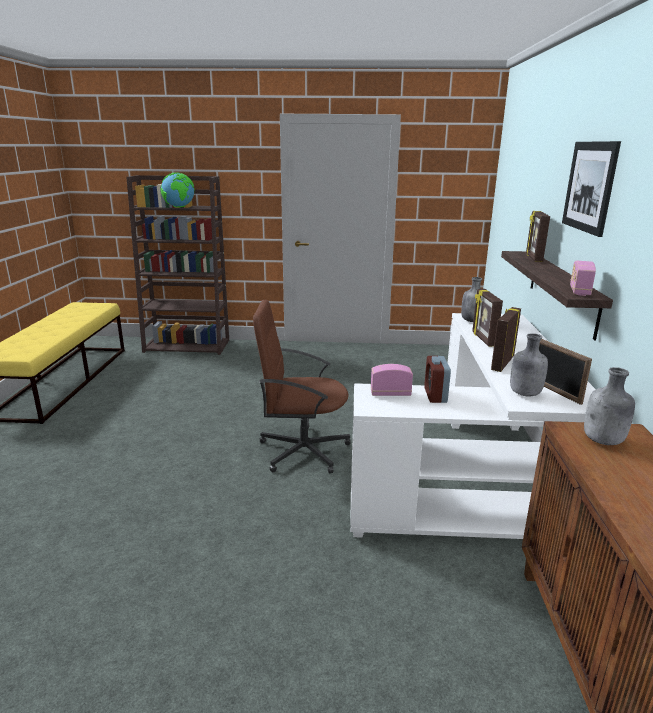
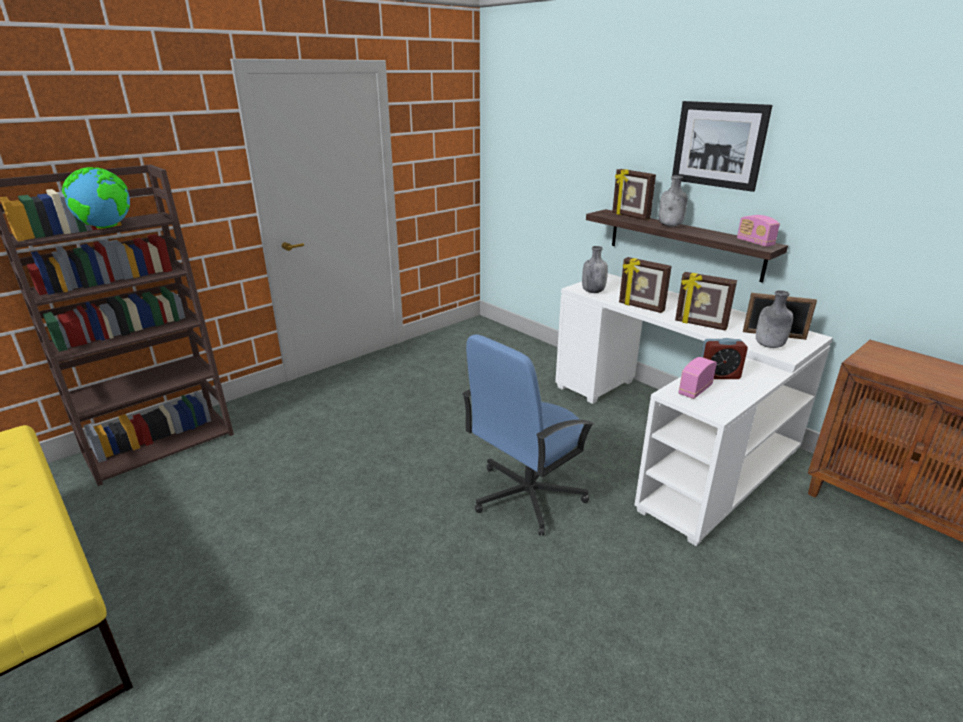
camera: 45 degrees left, 5 degrees up
brown office chair [253,300,351,474] -> blue office chair [462,334,595,536]
alarm clock [424,356,451,403] -> alarm clock turned 45 degrees counterclockwise [701,338,748,379]
picture frame [491,307,521,372] -> picture frame turned 45 degrees counterclockwise [675,272,737,331]
grey bottle [584,367,635,445] -> grey bottle moved to [659,175,688,227]

